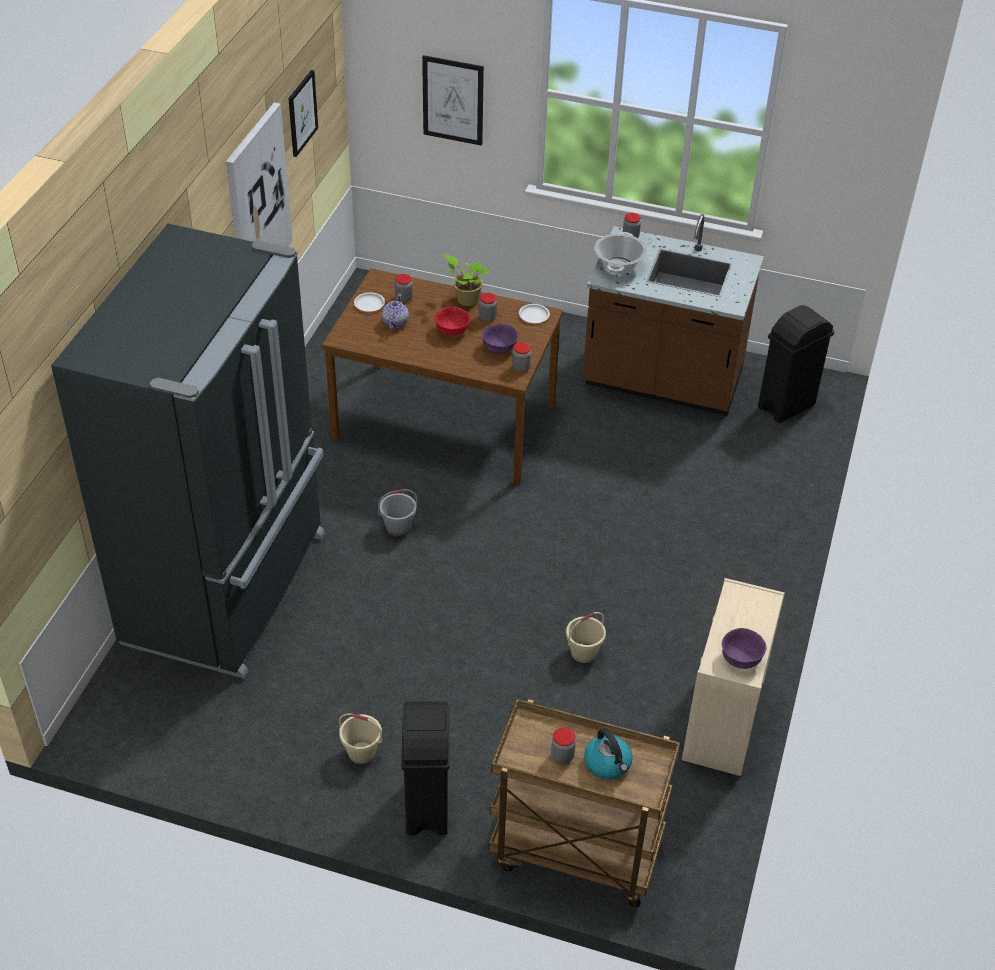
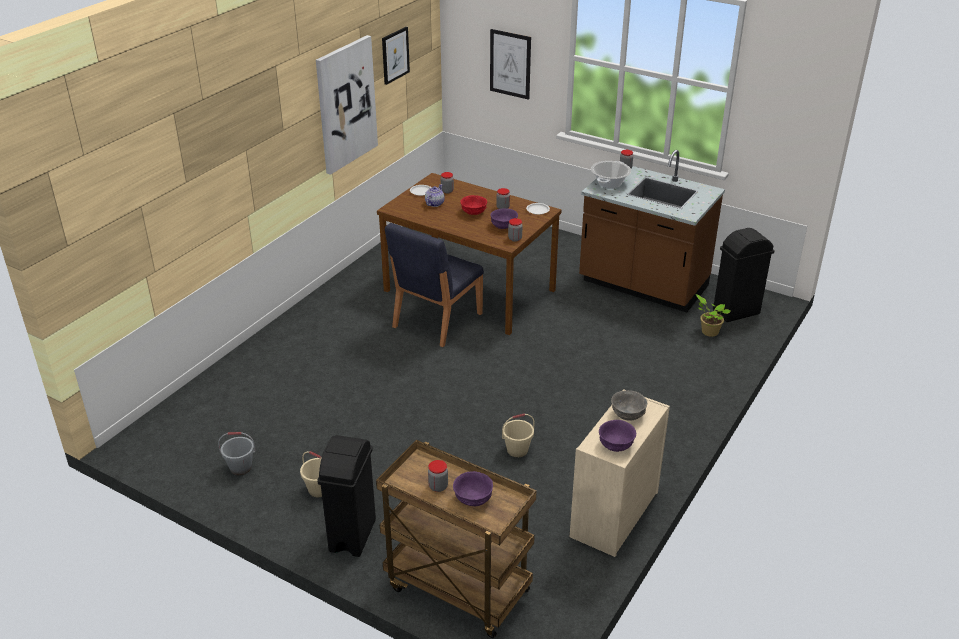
camera: 15 degrees right, 10 degrees down
black fridge [51,223,325,679] -> none
grey bucket [378,489,418,537] -> grey bucket moved to [218,432,256,475]
potted plant [443,254,490,306] -> potted plant moved to [696,294,731,337]
kettle [584,728,633,780] -> purple bowl [453,471,493,506]
none -> blue chair [385,223,484,347]
none -> grey bowl [611,390,647,421]

